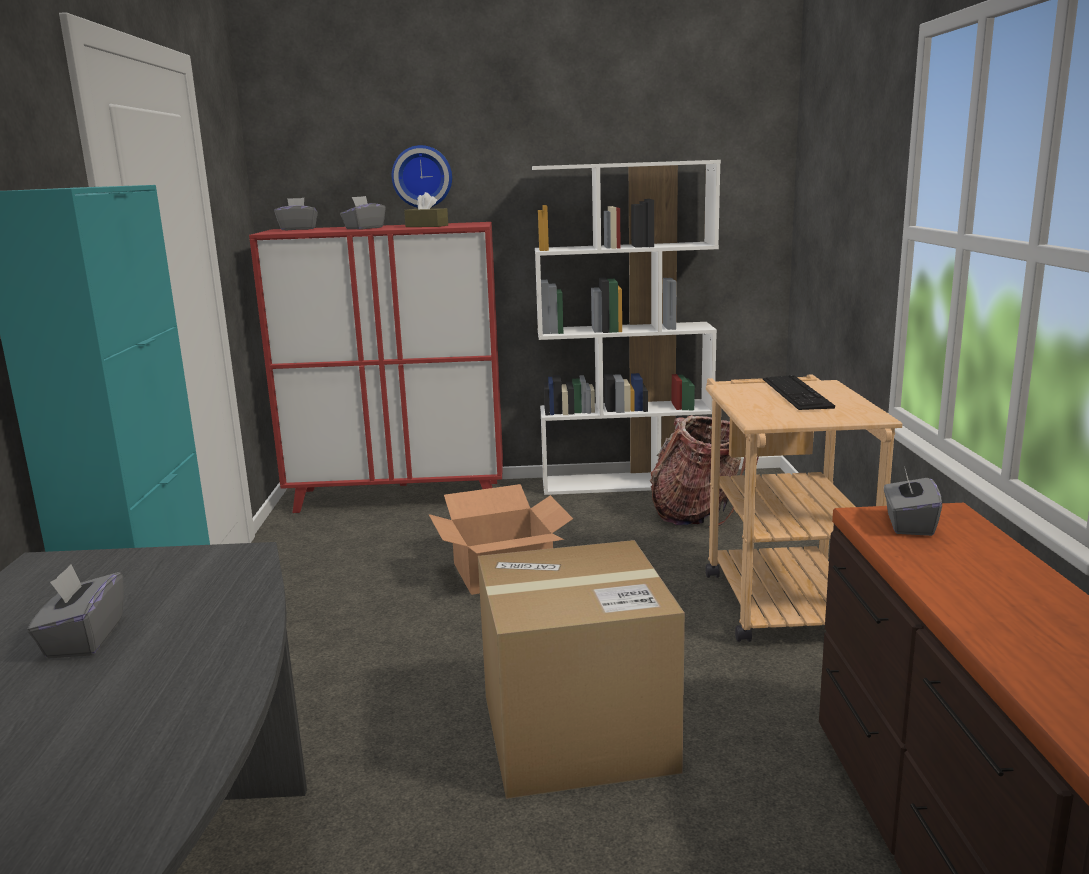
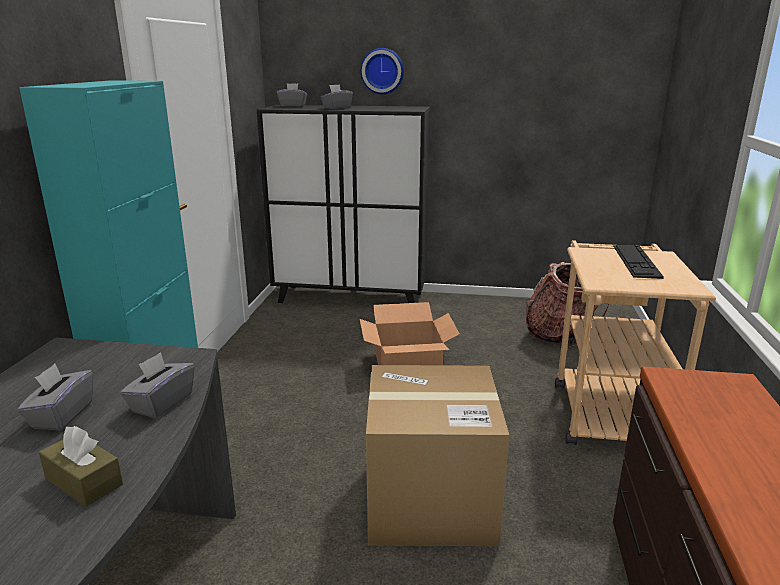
camera: 10 degrees right, 5 degrees up
red cabinet [249,222,503,513] -> black cabinet [257,105,430,303]
brown tissue box [404,192,448,227] -> brown tissue box moved to [39,426,123,507]
white bookcase [532,160,721,495] -> none
grey tissue box [884,466,942,536] -> grey tissue box moved to [120,352,195,418]

